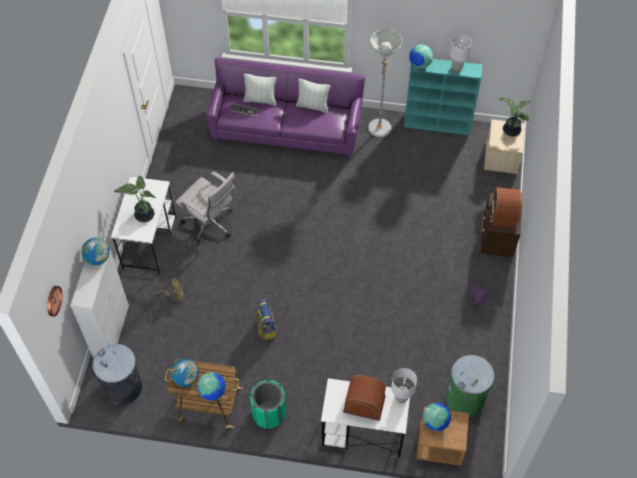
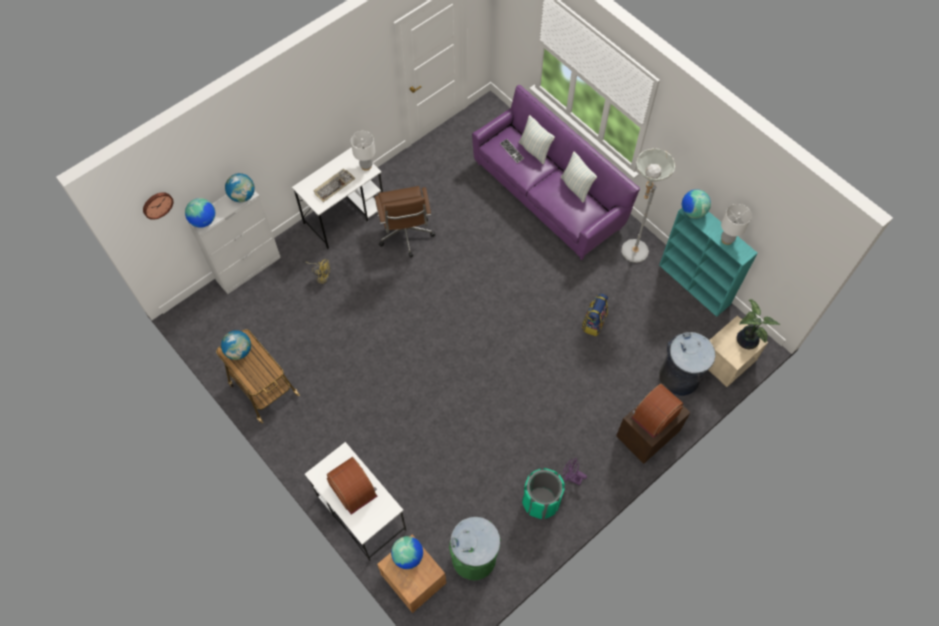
camera: 40 degrees right, 5 degrees up
grey trash can [90,344,142,405] -> grey trash can moved to [659,332,715,396]
potted plant [114,176,156,222] -> keyboard [313,169,355,202]
white office chair [175,171,235,245] -> brown office chair [375,186,435,258]
globe [197,372,226,401] -> globe moved to [185,198,215,228]
green trash can [250,380,286,429] -> green trash can moved to [522,468,565,519]
backpack [256,299,277,340] -> backpack moved to [582,293,608,336]
white table lamp [391,368,417,403] -> white table lamp moved to [351,131,375,171]

